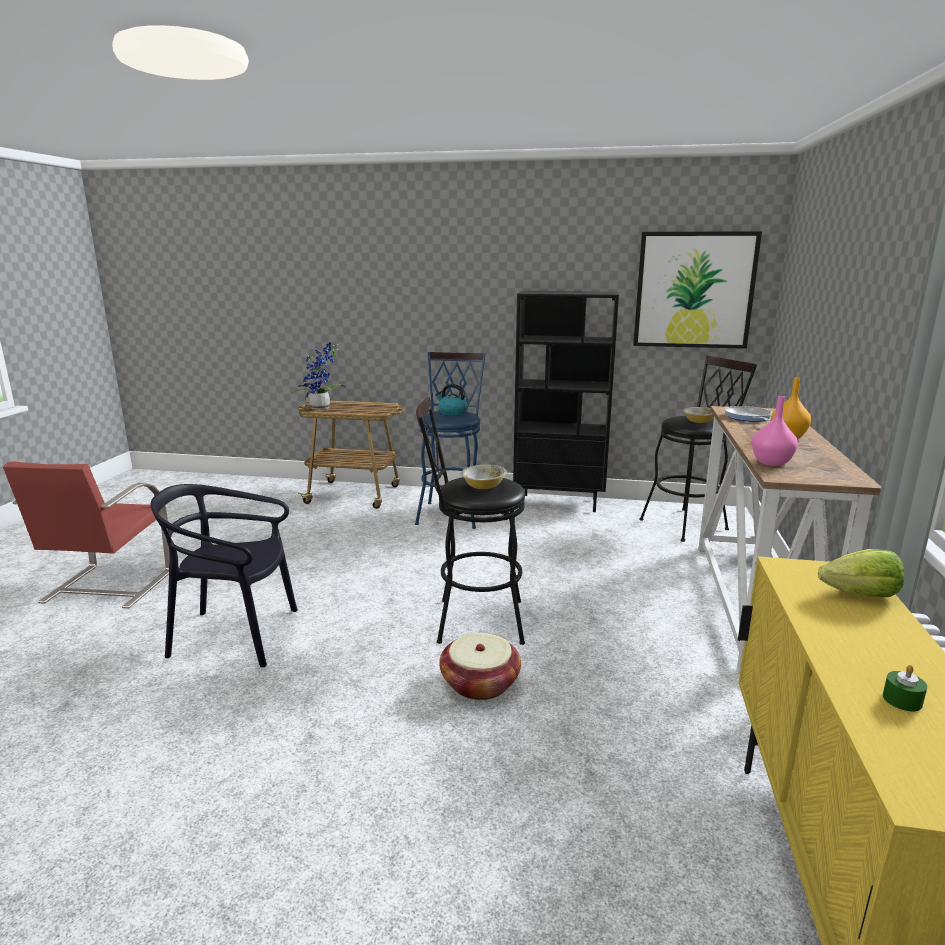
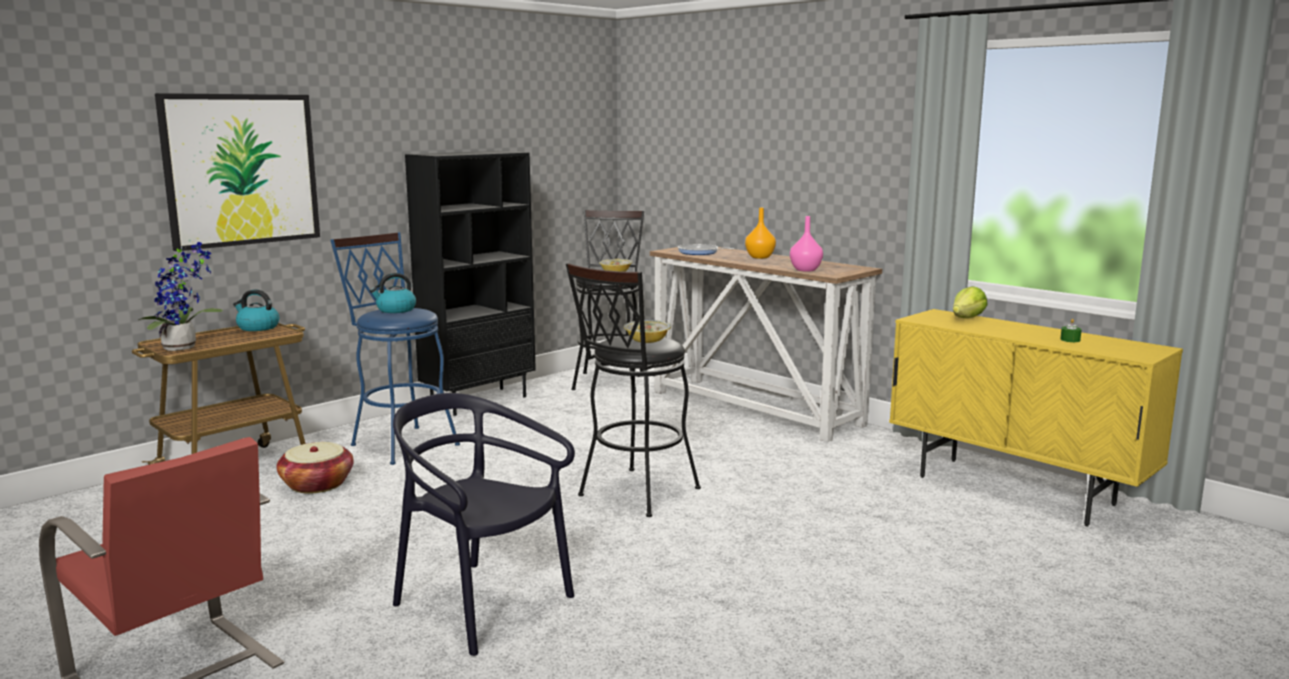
camera: 55 degrees left, 5 degrees down
black chair [151,484,298,667] -> black chair turned 90 degrees clockwise [393,393,575,656]
basket [439,633,521,700] -> basket moved to [277,442,354,494]
picture [633,231,762,349] -> picture moved to [155,93,320,251]
none -> kettle [233,290,279,331]

